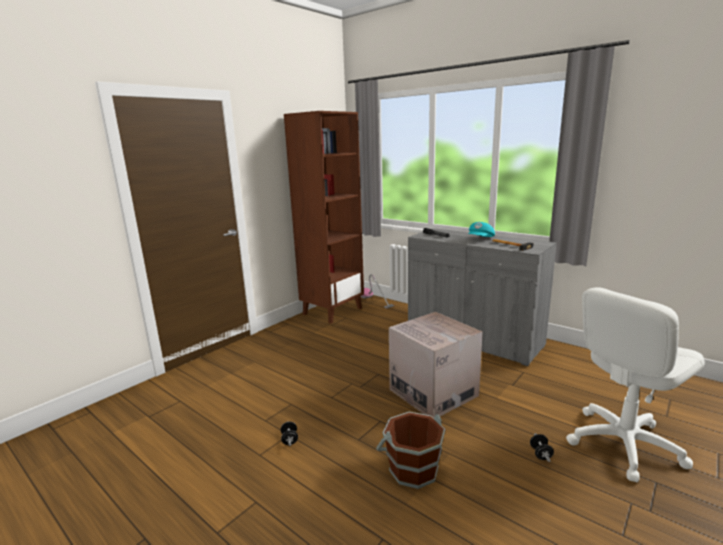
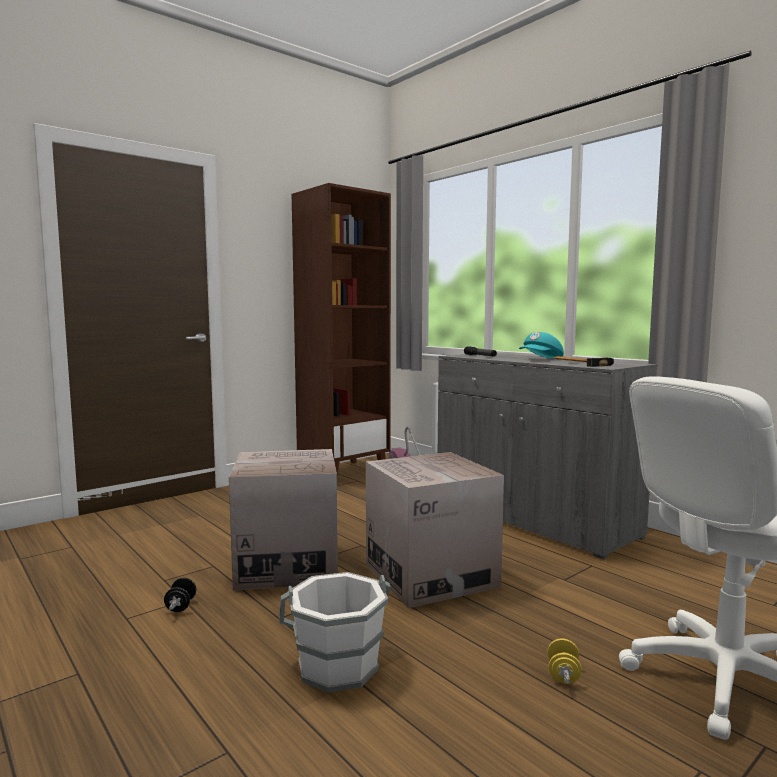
camera: 10 degrees right, 10 degrees down
brown bucket [376,412,445,489] -> white bucket [279,572,390,693]
black dumbbell [530,433,554,462] -> yellow dumbbell [547,638,582,684]
none -> cardboard box [229,449,338,591]

